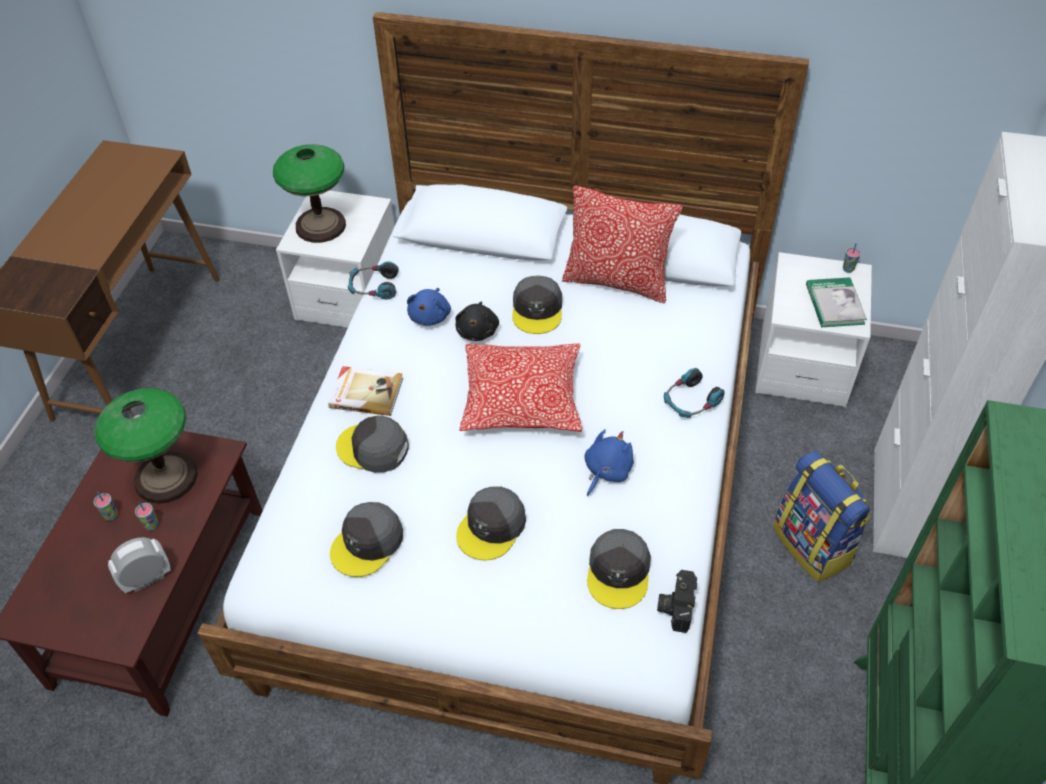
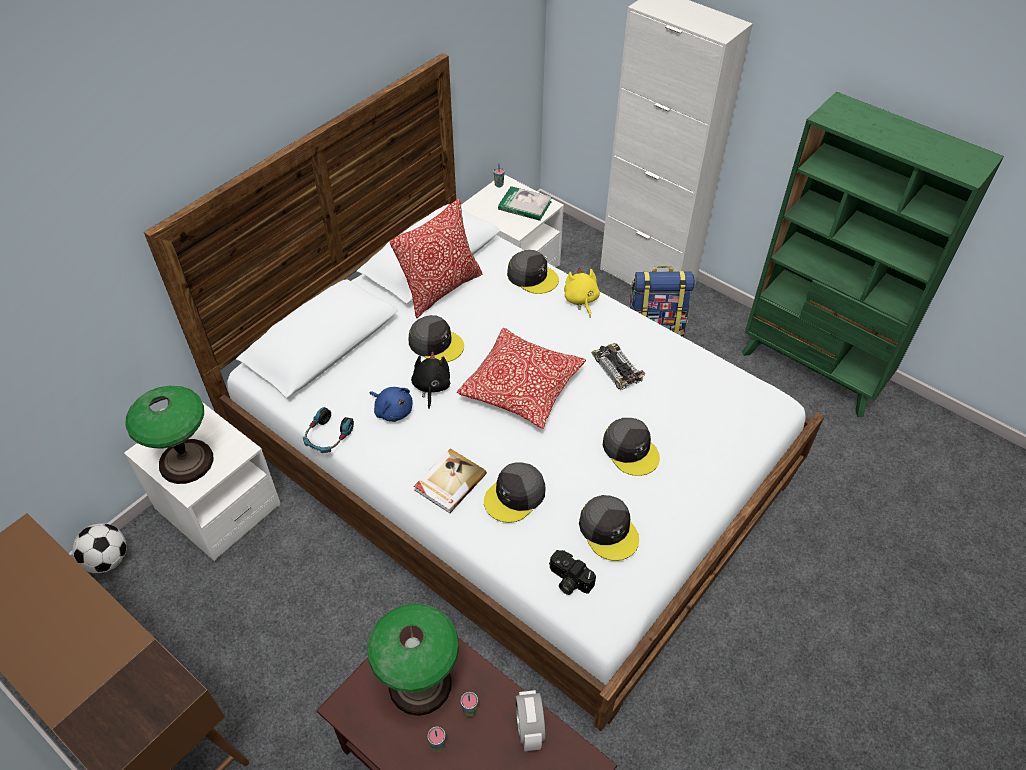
camera: 65 degrees left, 0 degrees up
black plush toy [455,302,499,341] -> black plush toy turned 120 degrees counterclockwise [411,351,450,409]
blue plush toy [584,429,634,496] -> toy car [591,343,645,390]
grey cap [587,529,651,609] -> grey cap moved to [507,250,559,294]
camera [657,570,697,633] -> camera moved to [549,550,596,595]
headphones [664,368,725,418] -> yellow plush toy [564,267,600,318]
none -> football [72,523,127,573]

